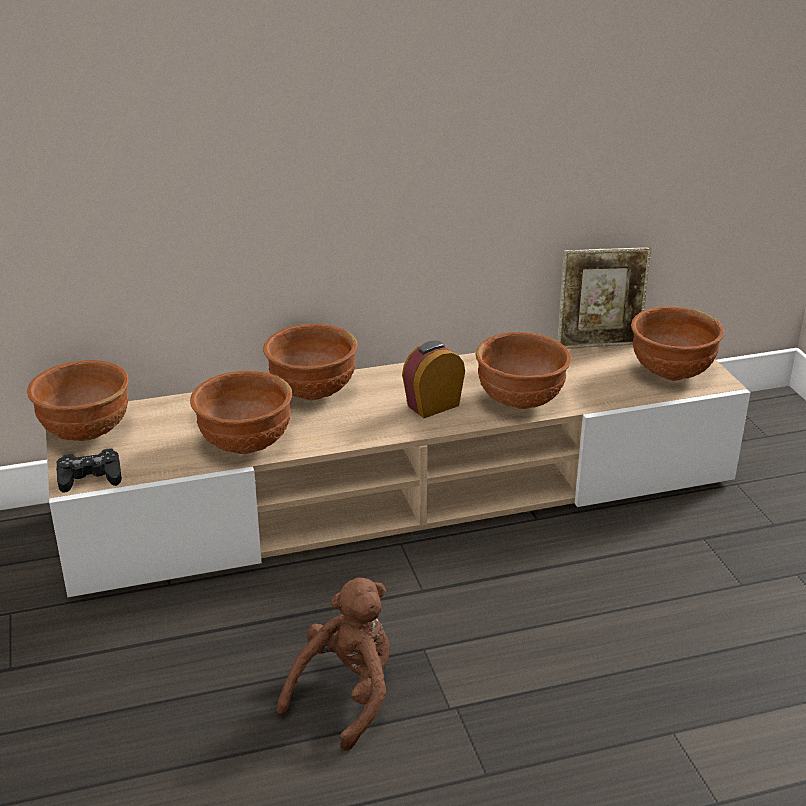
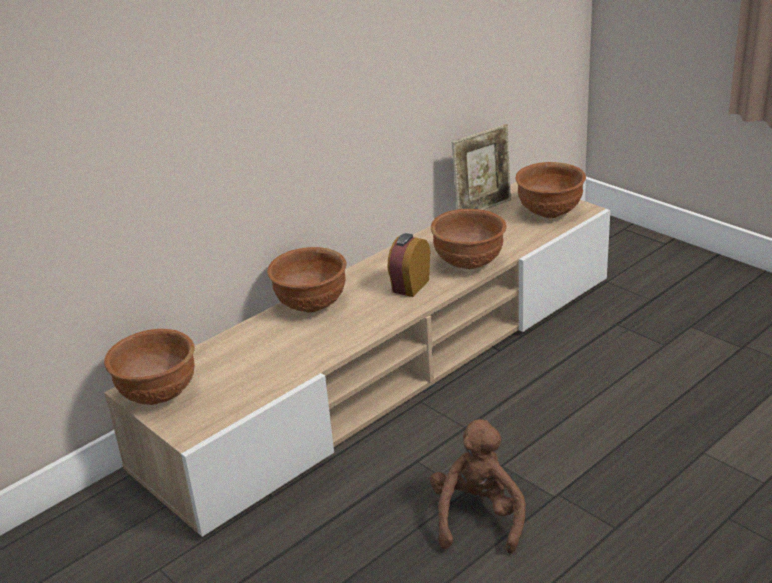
camera: 25 degrees left, 0 degrees up
black game controller [56,448,122,493] -> none
brown bowl [190,371,292,454] -> none

